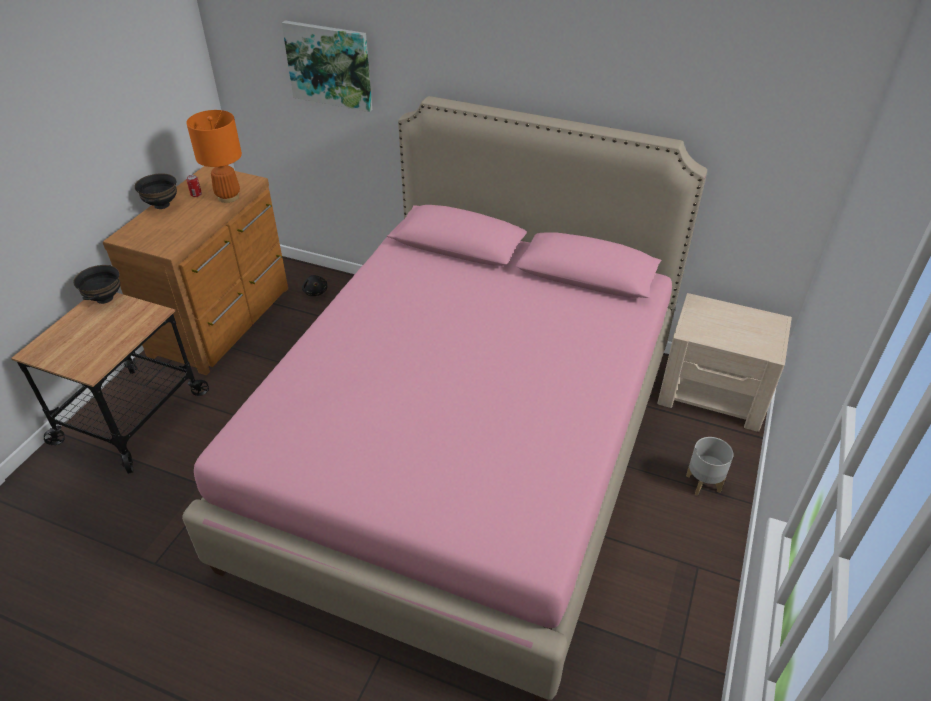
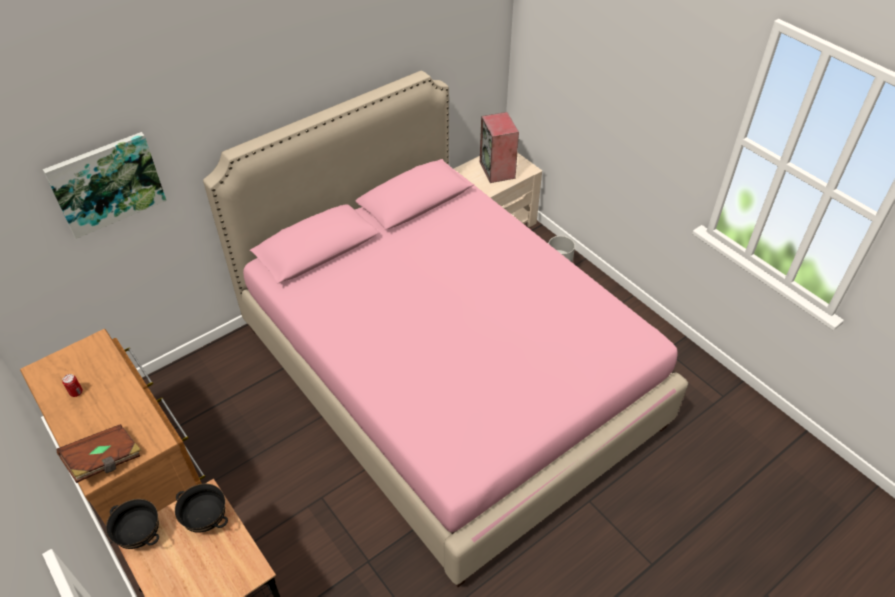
camera: 60 degrees left, 5 degrees up
black bowl [134,173,177,209] -> black bowl moved to [175,484,228,533]
orange table lamp [186,110,242,203] -> none
black plush toy [302,275,327,296] -> none
none -> brown book [57,424,141,483]
none -> speaker [480,112,519,183]

